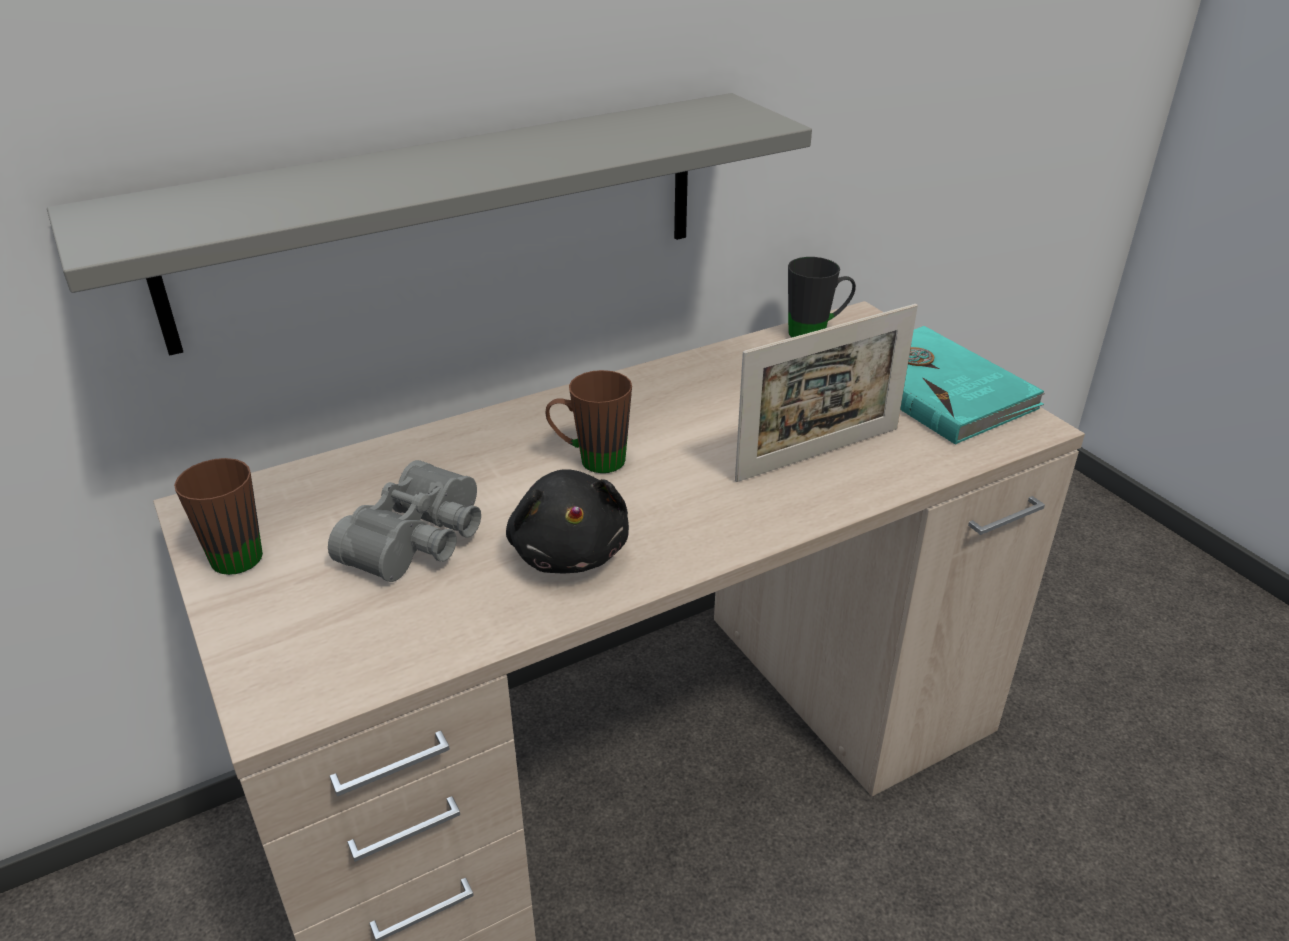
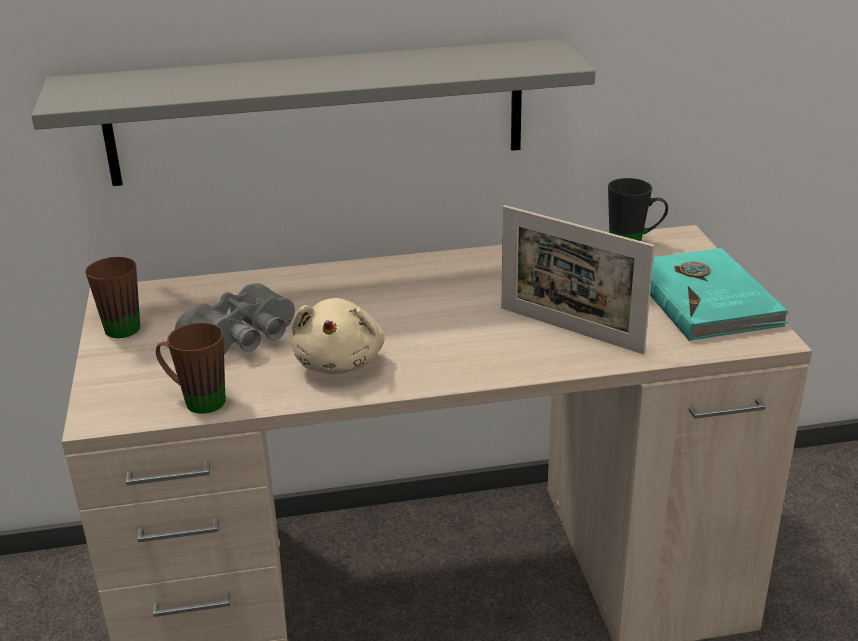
camera: 20 degrees right, 5 degrees down
black plush toy [506,469,629,574] -> beige plush toy [292,298,384,374]
brown mug [545,370,632,473] -> brown mug moved to [156,322,225,414]
picture frame [735,304,918,482] -> picture frame turned 45 degrees clockwise [501,205,655,354]

